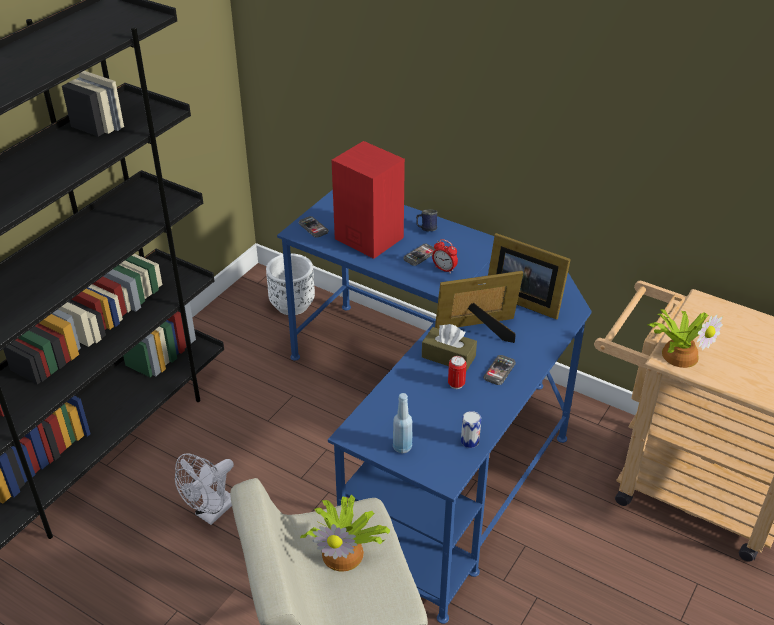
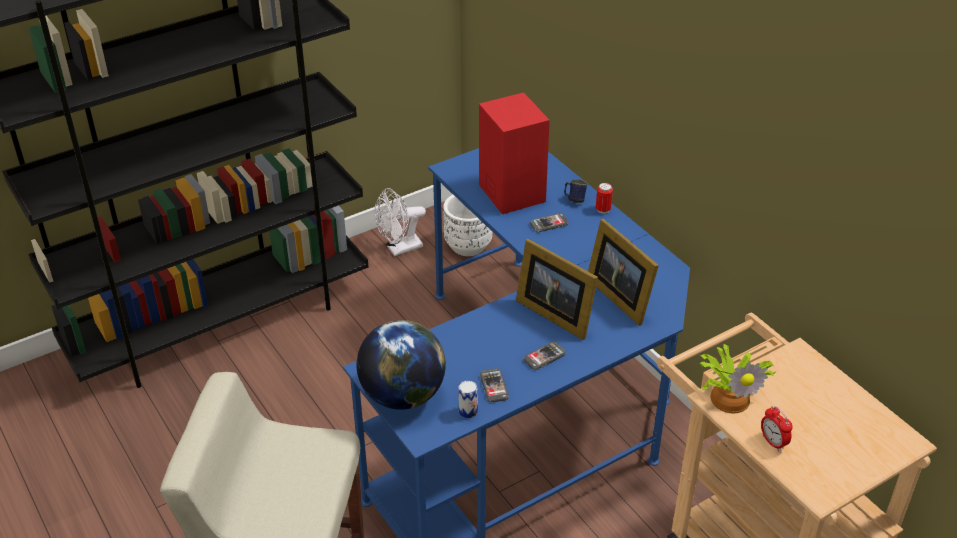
camera: 25 degrees right, 0 degrees up
white fan [175,454,234,525] -> white fan moved to [374,188,426,256]
phone [299,216,329,238] -> phone moved to [480,368,509,402]
potted plant [300,495,390,572] -> none
blue bottle [393,393,412,453] -> globe [356,320,446,410]
brown tissue box [422,324,477,371] -> none
alarm clock [432,239,458,274] -> alarm clock moved to [761,406,793,451]
picture frame [435,271,523,343] -> picture frame turned 150 degrees counterclockwise [516,239,598,340]
can [448,356,467,389] -> can moved to [596,183,613,214]

